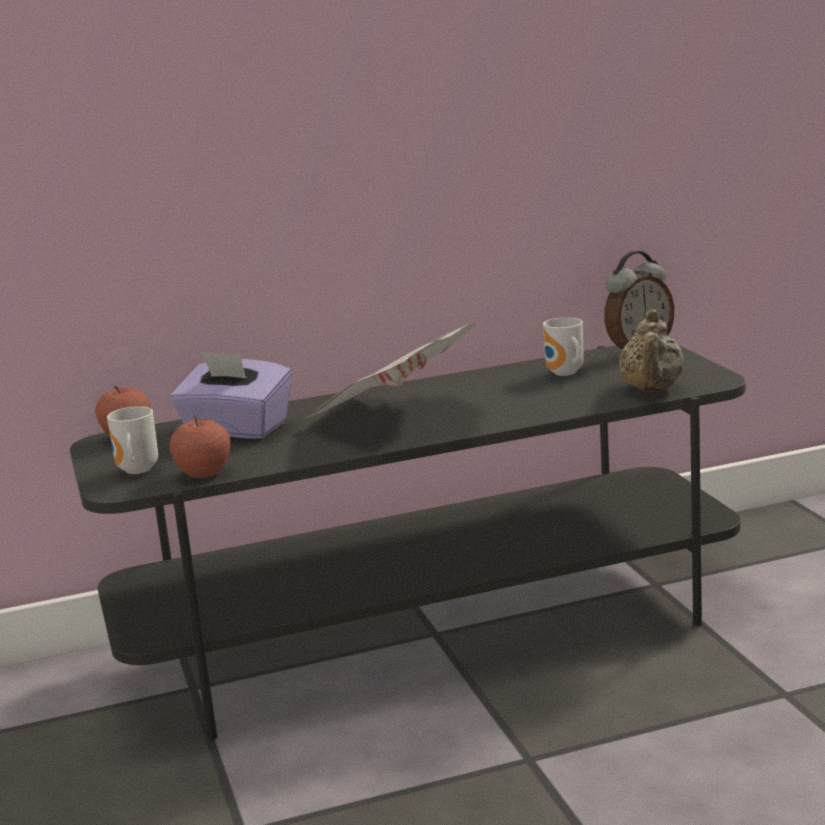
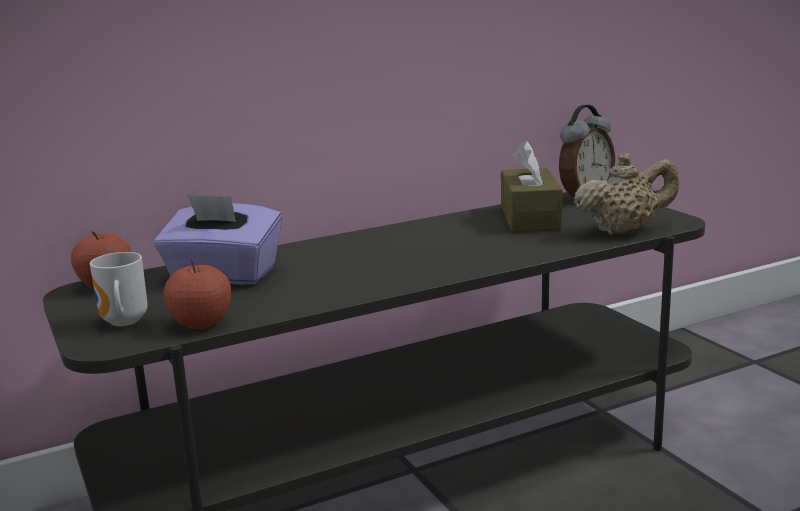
camera: 10 degrees left, 0 degrees up
newspaper [305,324,476,418] -> none
mug [543,317,584,376] -> brown tissue box [501,141,563,232]
beige teapot [619,310,684,392] -> beige teapot turned 105 degrees counterclockwise [574,153,679,235]

